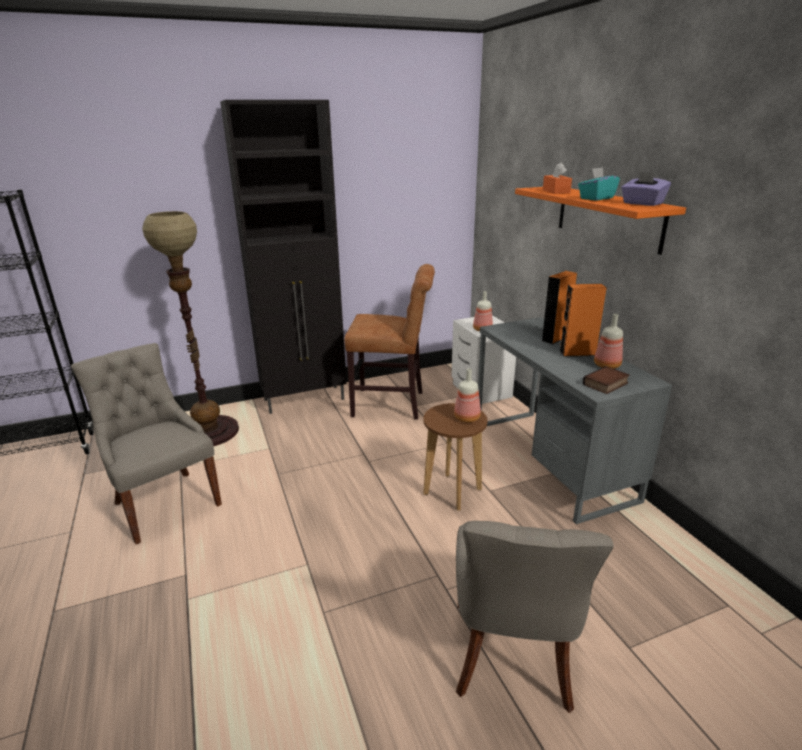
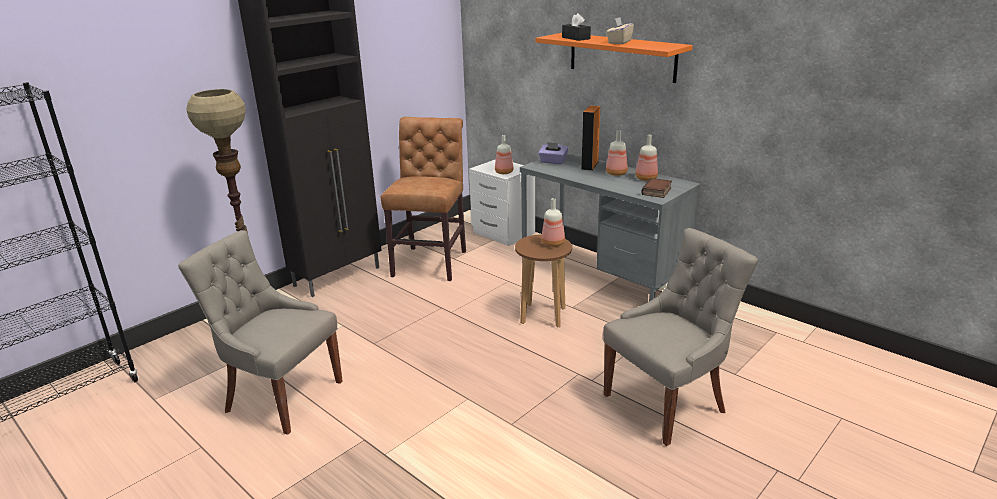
camera: 25 degrees left, 0 degrees up
brown chair [344,264,435,420] -> brown chair turned 60 degrees counterclockwise [381,117,466,281]
grey chair [456,521,614,713] -> grey chair turned 105 degrees counterclockwise [603,228,758,446]
orange tissue box [543,162,572,194] -> black tissue box [562,13,591,41]
orange speaker [559,284,607,356] -> bottle [606,130,628,176]
turquoise tissue box [578,167,620,200] -> beige tissue box [606,17,634,44]
purple tissue box [621,171,671,206] -> purple tissue box moved to [538,142,568,164]

